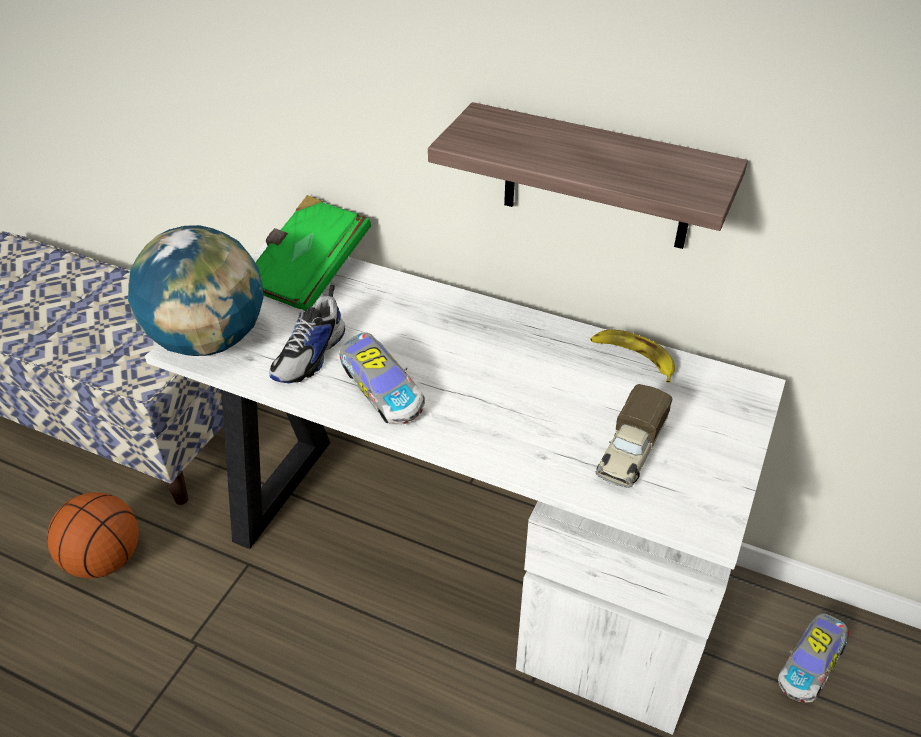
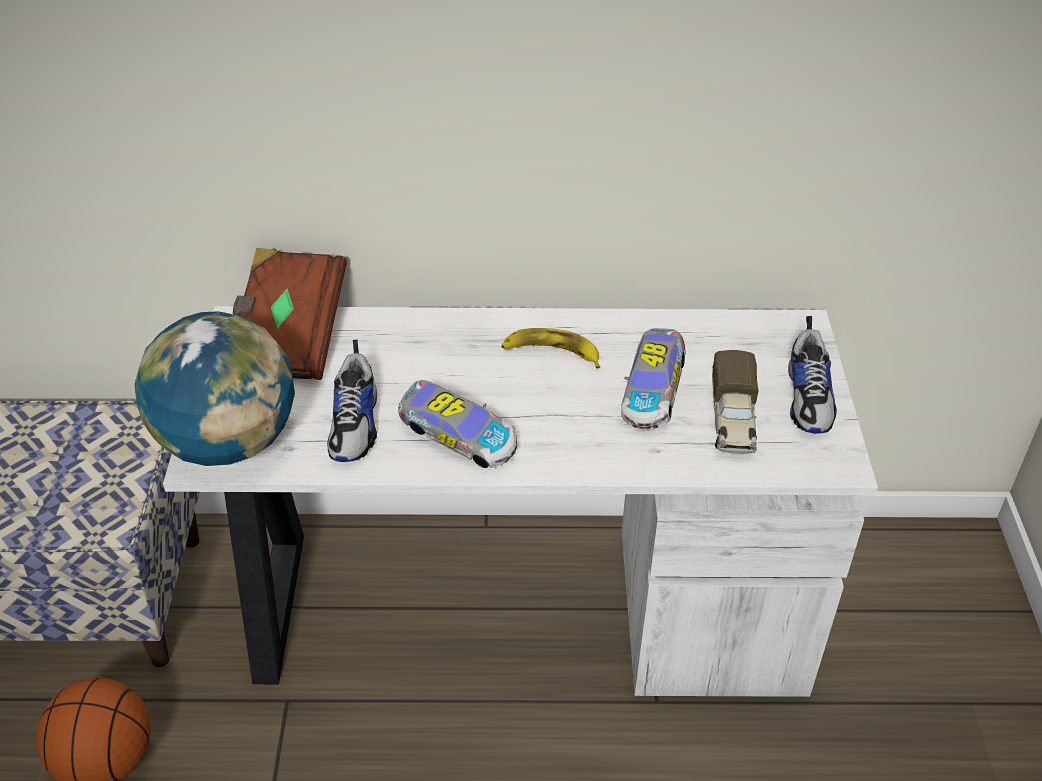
camera: 25 degrees left, 0 degrees up
green book [256,195,371,311] -> brown book [232,248,346,380]
shelf [428,102,748,249] -> none
banana [590,329,675,383] -> banana moved to [501,328,600,369]
toy car [778,614,849,702] -> toy car moved to [621,328,685,429]
none -> shoe [788,316,837,434]

